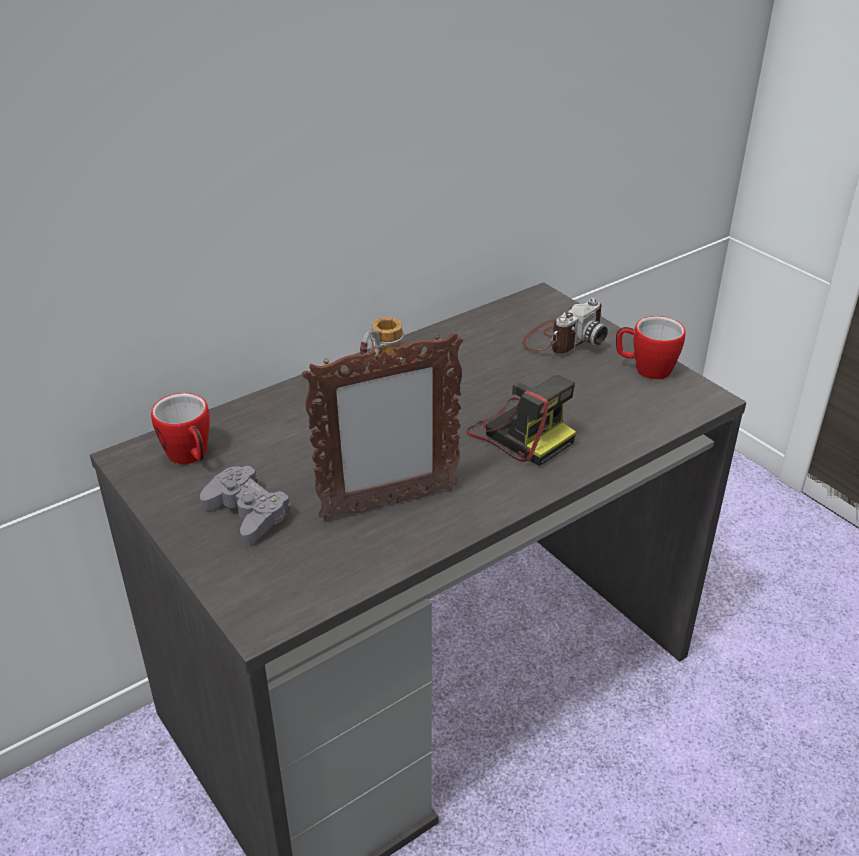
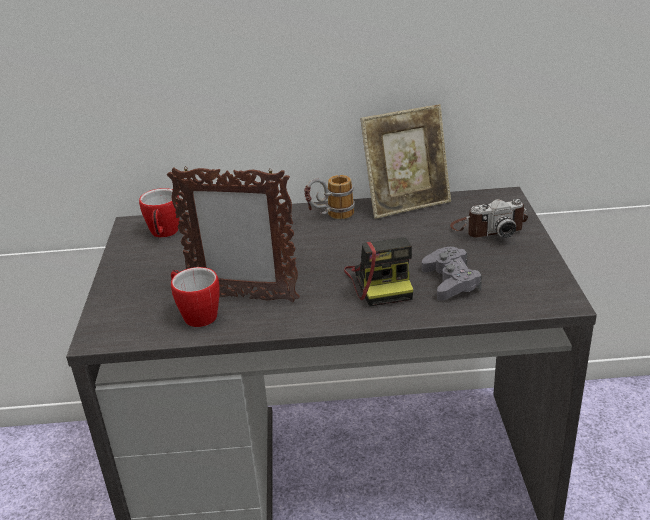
camera: 35 degrees right, 5 degrees down
grey game controller [200,466,291,546] -> grey game controller moved to [422,247,482,300]
mug [616,316,686,379] -> mug moved to [171,267,220,327]
none -> picture frame [360,104,451,219]

